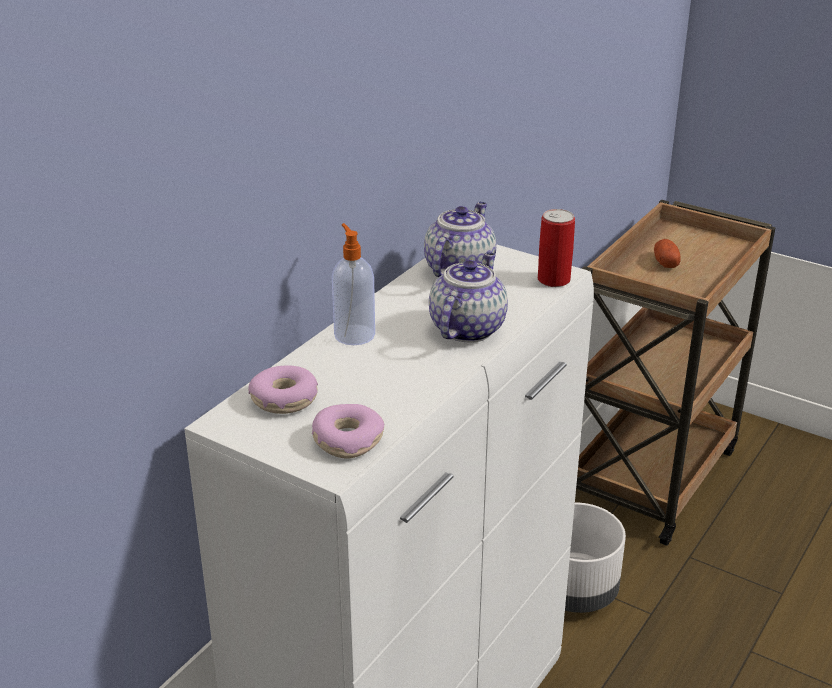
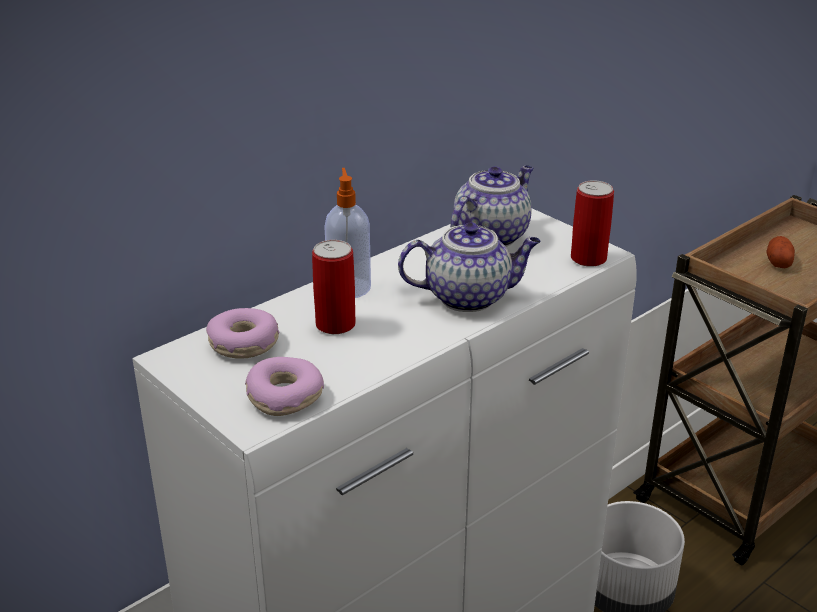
camera: 15 degrees right, 0 degrees up
teapot [429,252,508,342] -> teapot turned 45 degrees clockwise [398,222,541,312]
none -> can [312,240,356,334]

